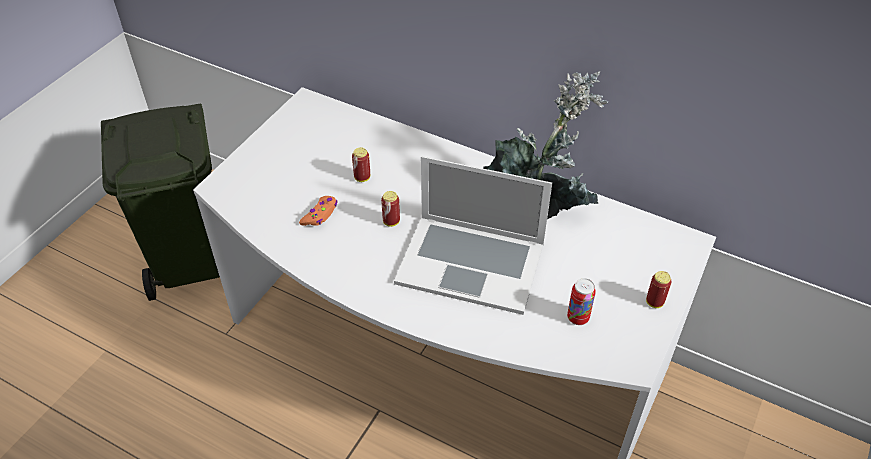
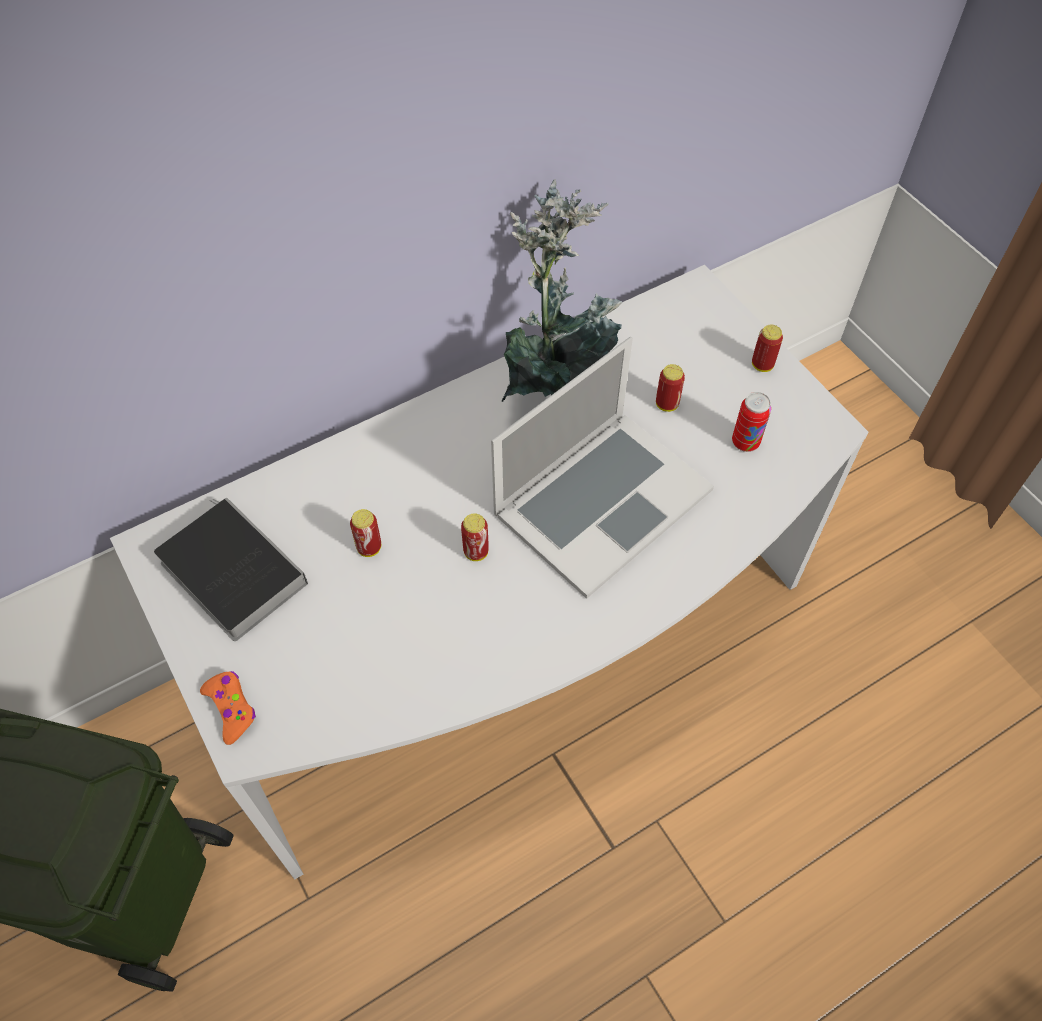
camera: 60 degrees left, 10 degrees up
orange game controller [299,196,337,226] -> orange game controller moved to [200,671,256,745]
none -> book [154,497,308,641]
none -> can [656,364,685,412]

